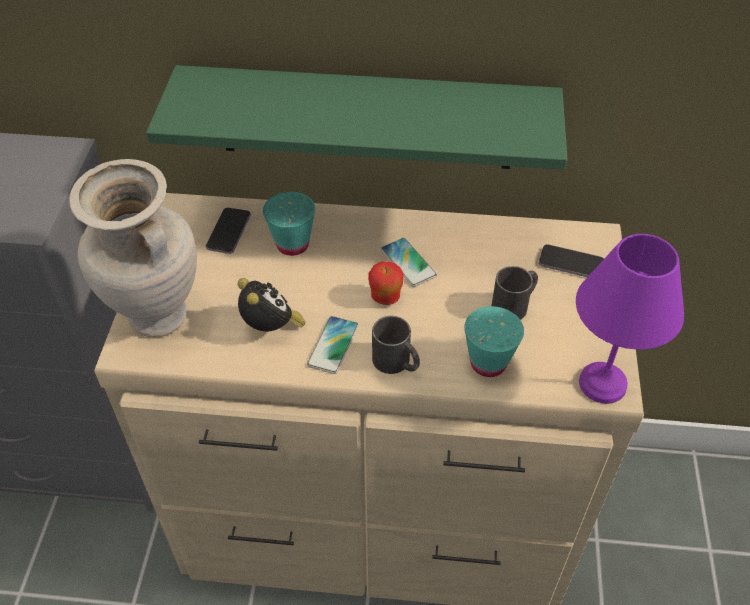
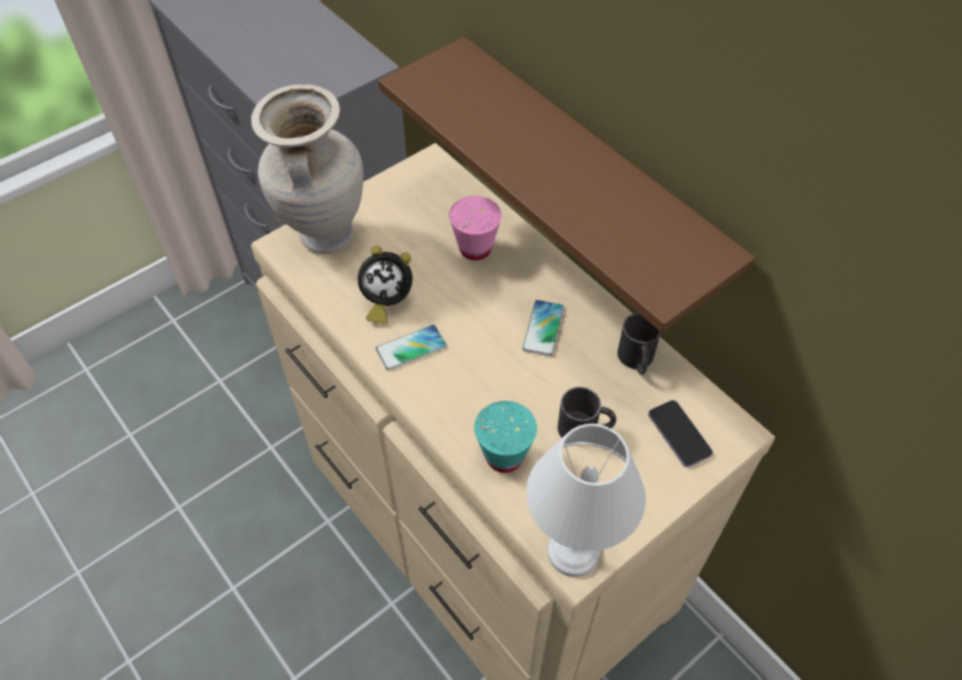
camera: 45 degrees right, 5 degrees up
green shelf [146,65,567,170] -> brown shelf [378,37,755,333]
phone [206,208,251,254] -> none
alarm clock [237,278,306,331] -> alarm clock turned 75 degrees clockwise [358,246,413,324]
turquoise cup [263,192,315,256] -> pink cup [449,196,502,260]
apple [368,261,404,305] -> none
black mug [372,316,420,374] -> black mug moved to [617,313,661,375]
purple table lamp [576,234,684,404] -> white table lamp [526,424,646,577]

